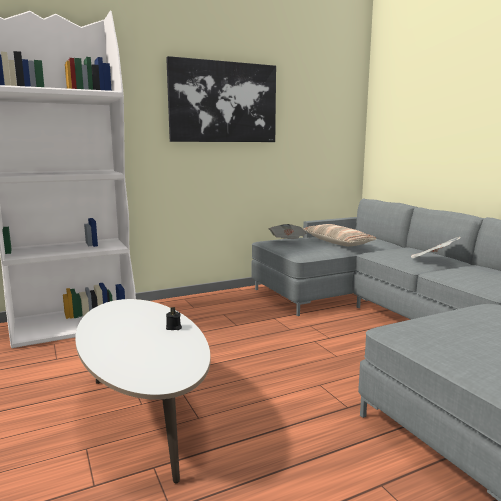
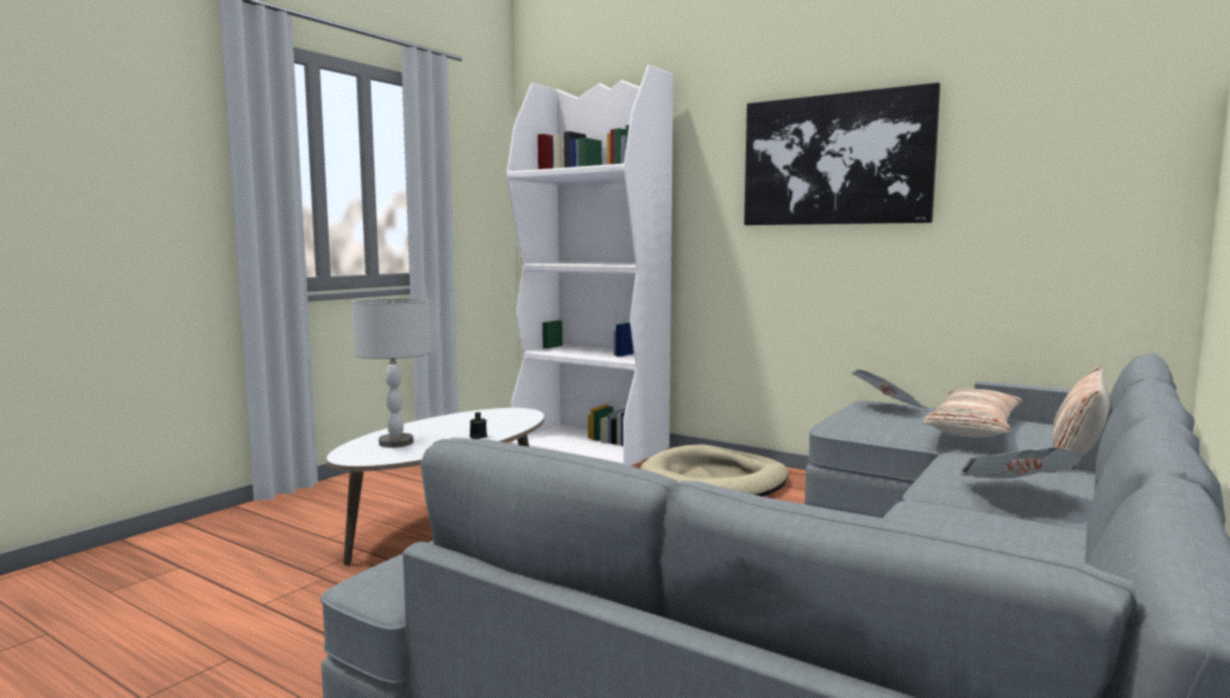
camera: 60 degrees right, 5 degrees down
none -> grey table lamp [352,298,430,448]
none -> beige dog bed [640,445,788,497]
none -> pillow [1052,366,1110,455]

